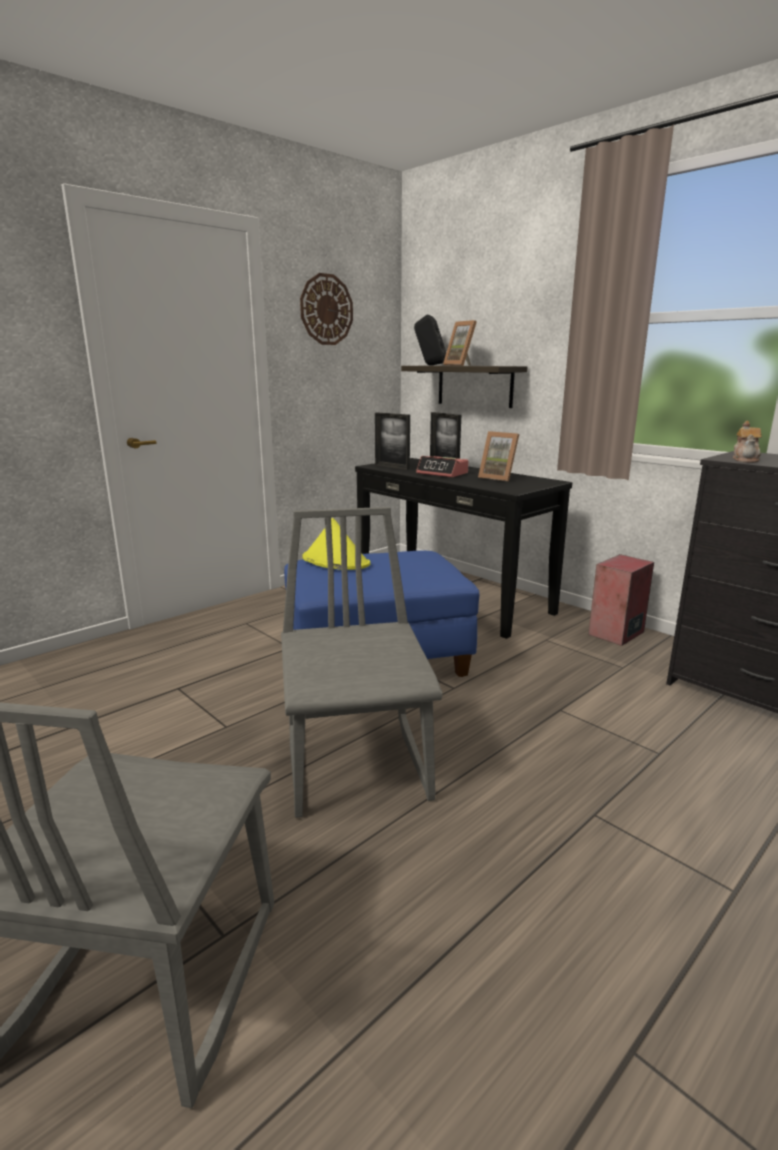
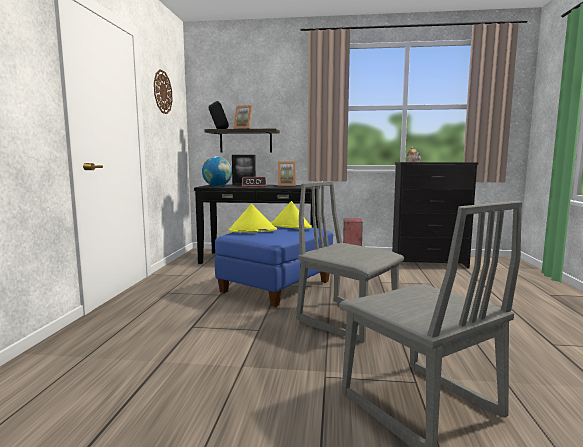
camera: 40 degrees left, 10 degrees down
picture frame [375,412,410,470] -> globe [202,157,232,187]
none -> yellow hat [271,201,312,229]

